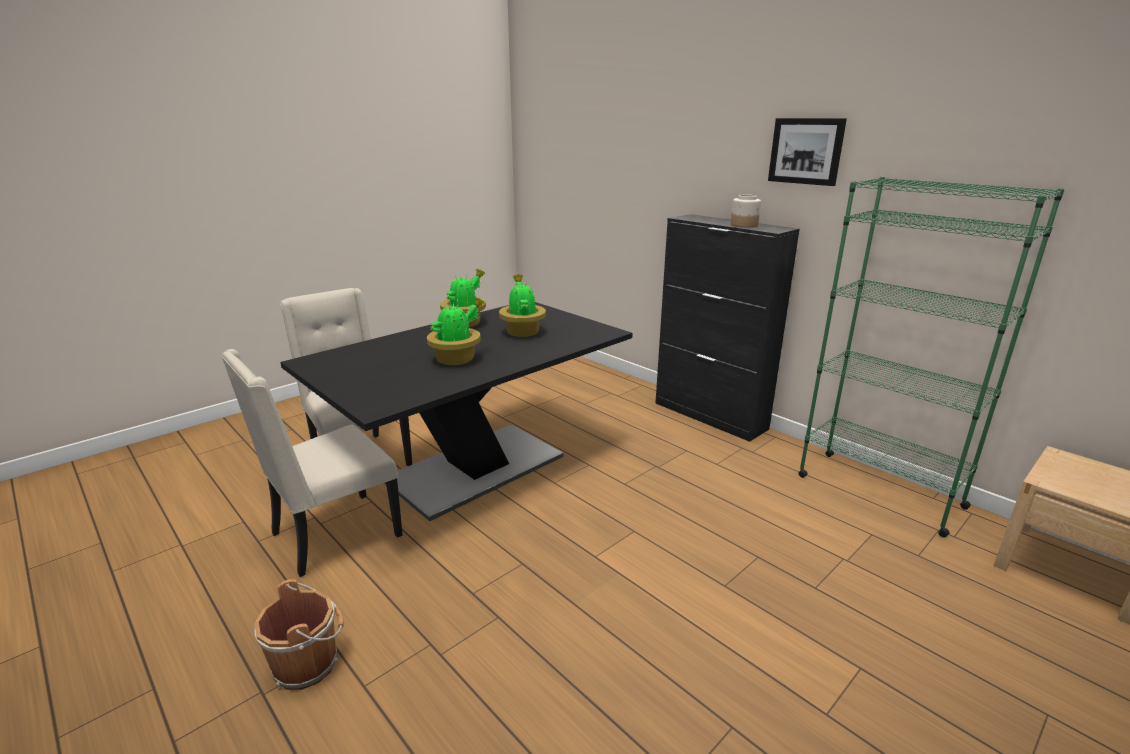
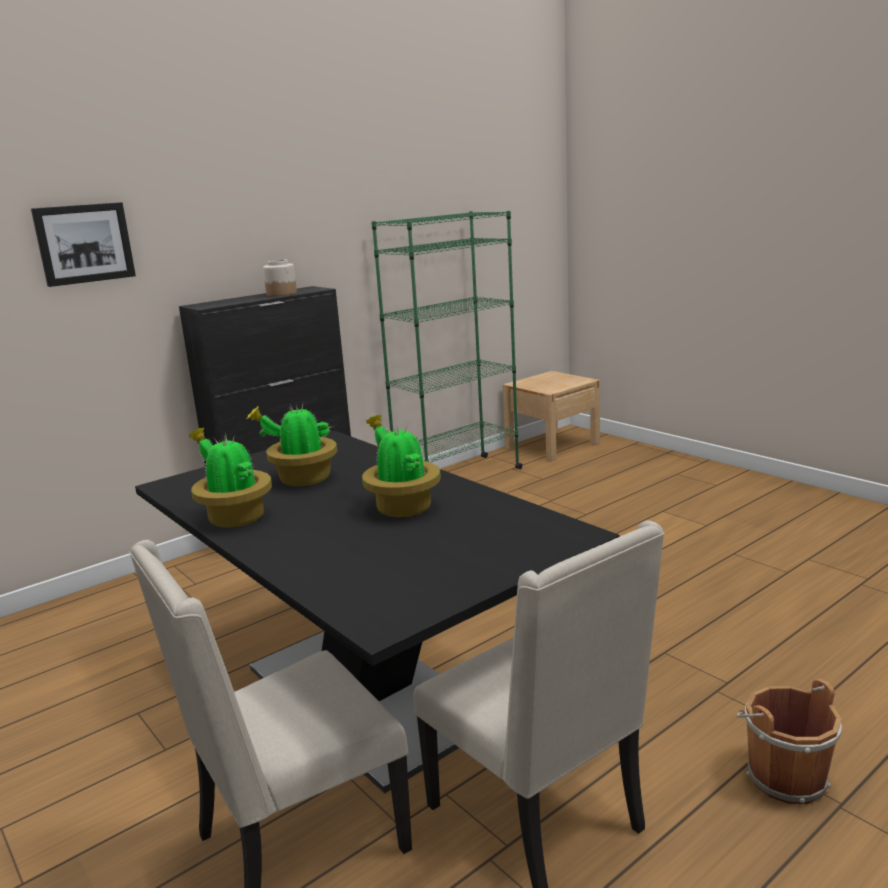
camera: 85 degrees left, 5 degrees down
picture [768,118,847,186] -> picture moved to [31,202,136,287]

